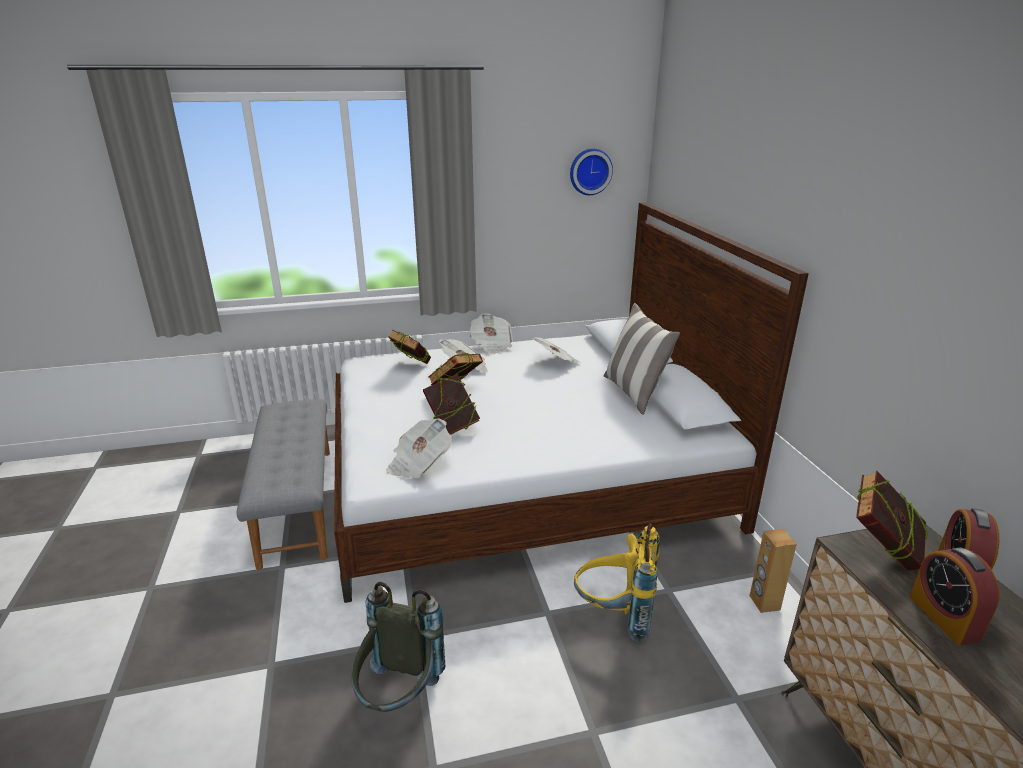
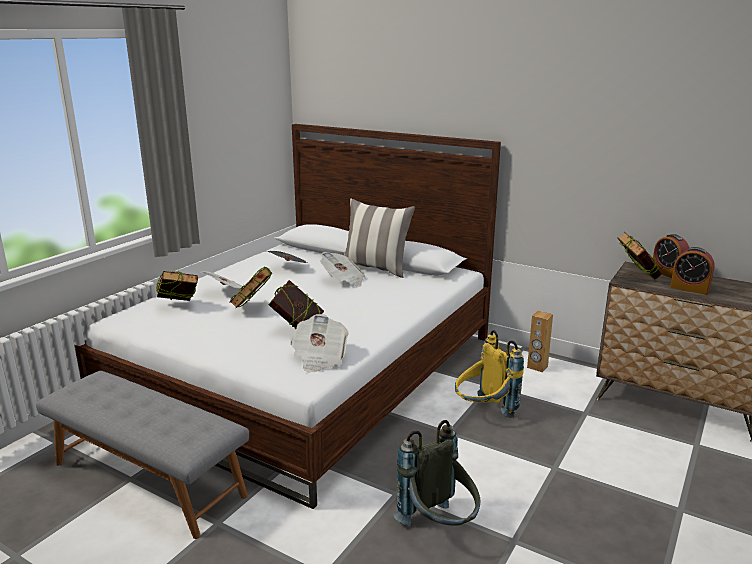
camera: 45 degrees left, 5 degrees down
newspaper [470,313,512,355] -> newspaper moved to [320,252,365,287]
wall clock [570,148,613,195] -> none

